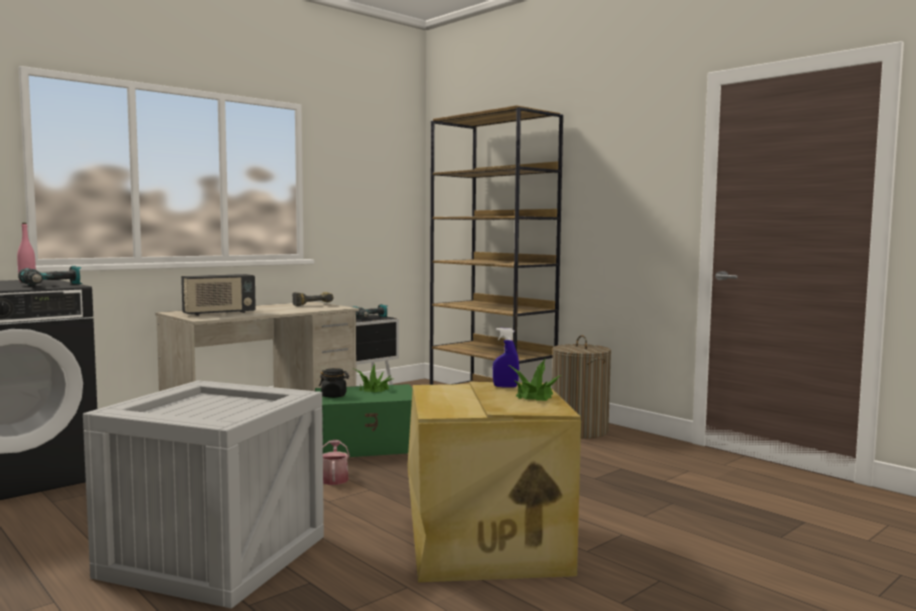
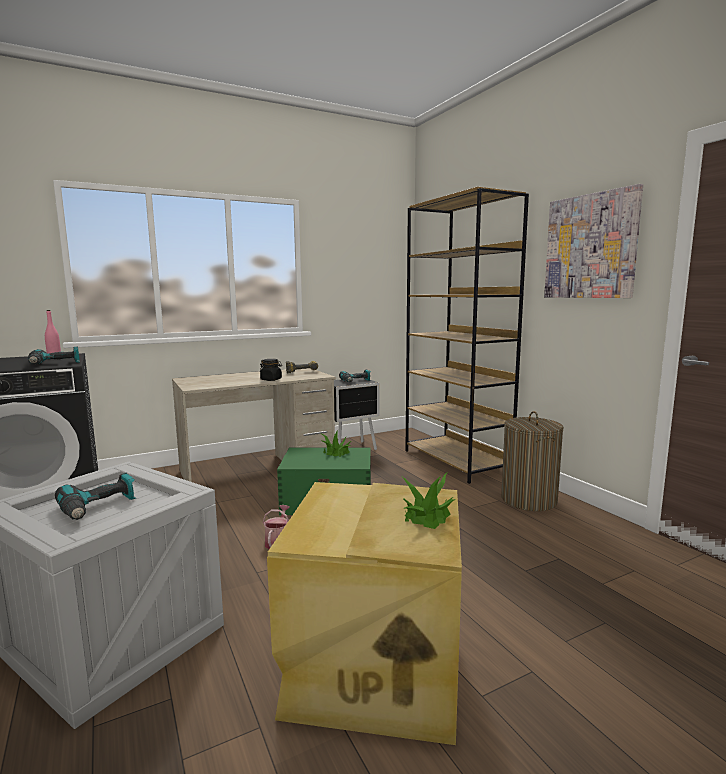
camera: 15 degrees right, 5 degrees up
radio [181,274,256,316] -> none
black jar [319,368,349,398] -> black jar moved to [260,359,282,381]
blue spray bottle [493,328,519,388] -> none
none -> power drill [55,473,137,520]
none -> picture [544,184,643,298]

